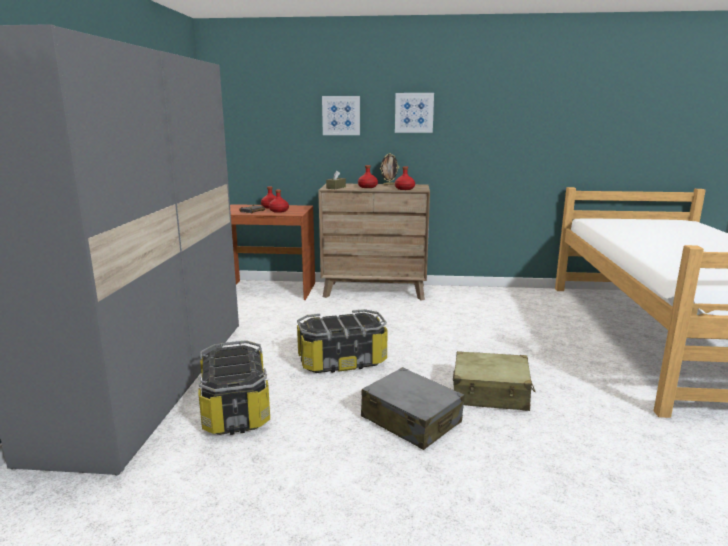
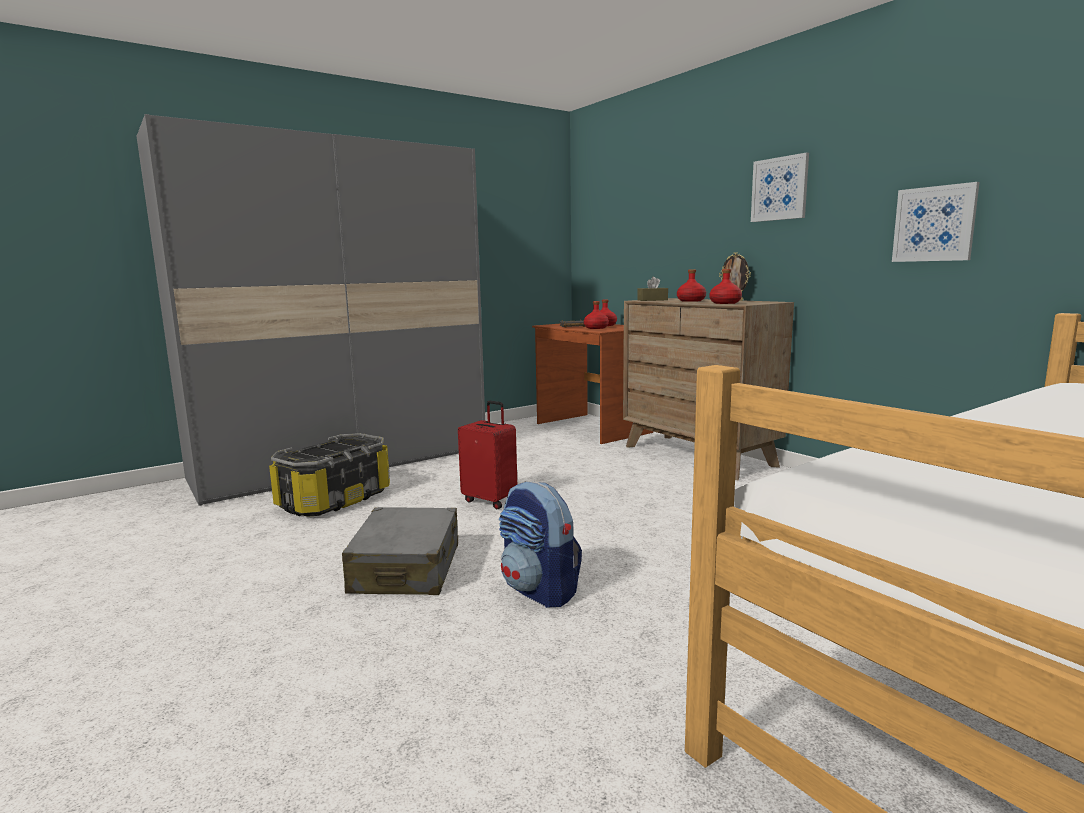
camera: 50 degrees right, 5 degrees down
storage box [297,309,388,373] -> red suitcase [458,401,517,509]
picture [322,96,360,135] -> picture moved to [892,182,980,262]
beige suitcase [453,351,536,411] -> backpack [499,481,582,608]

